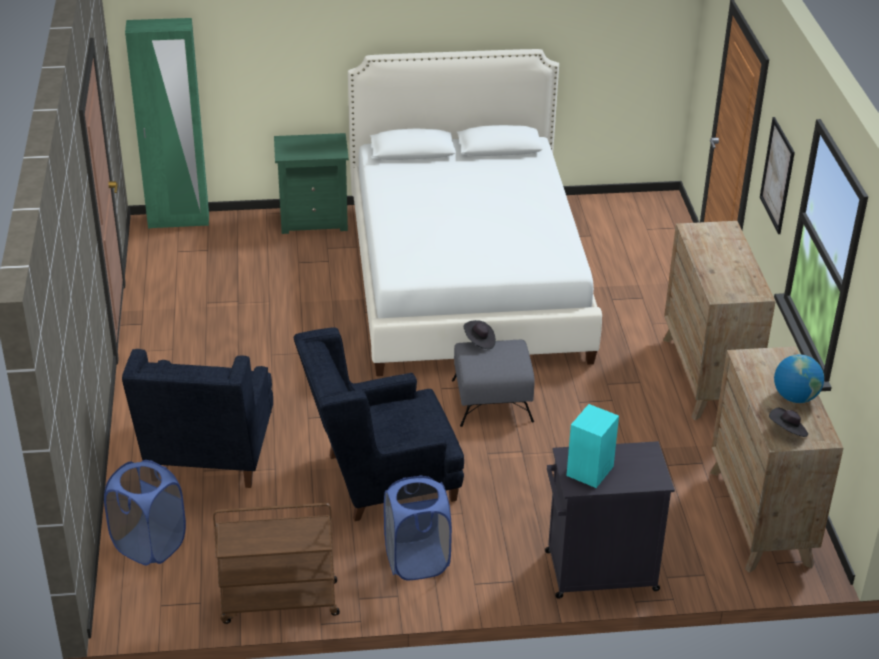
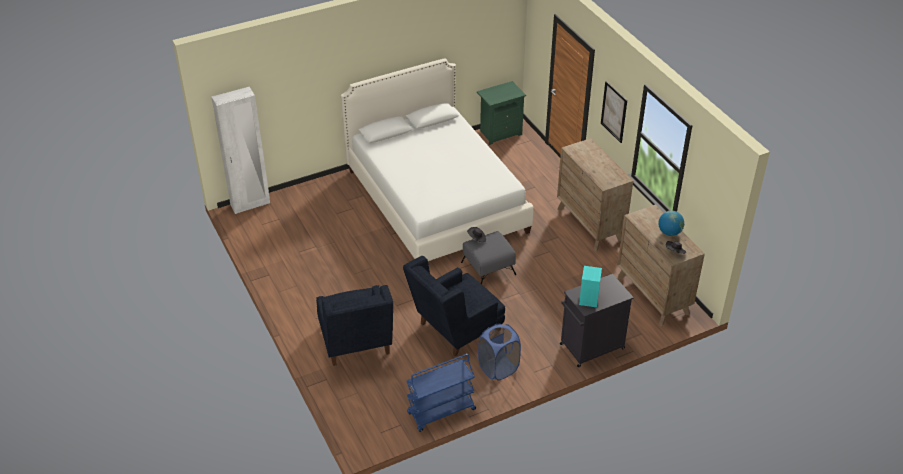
camera: 20 degrees left, 5 degrees up
blue laundry basket [104,460,186,565] -> none
green wardrobe [125,18,209,229] -> white wardrobe [212,87,270,214]
brown cart [213,503,340,624] -> blue cart [407,354,476,432]
green nightstand [274,133,349,234] -> green nightstand moved to [477,81,526,145]

